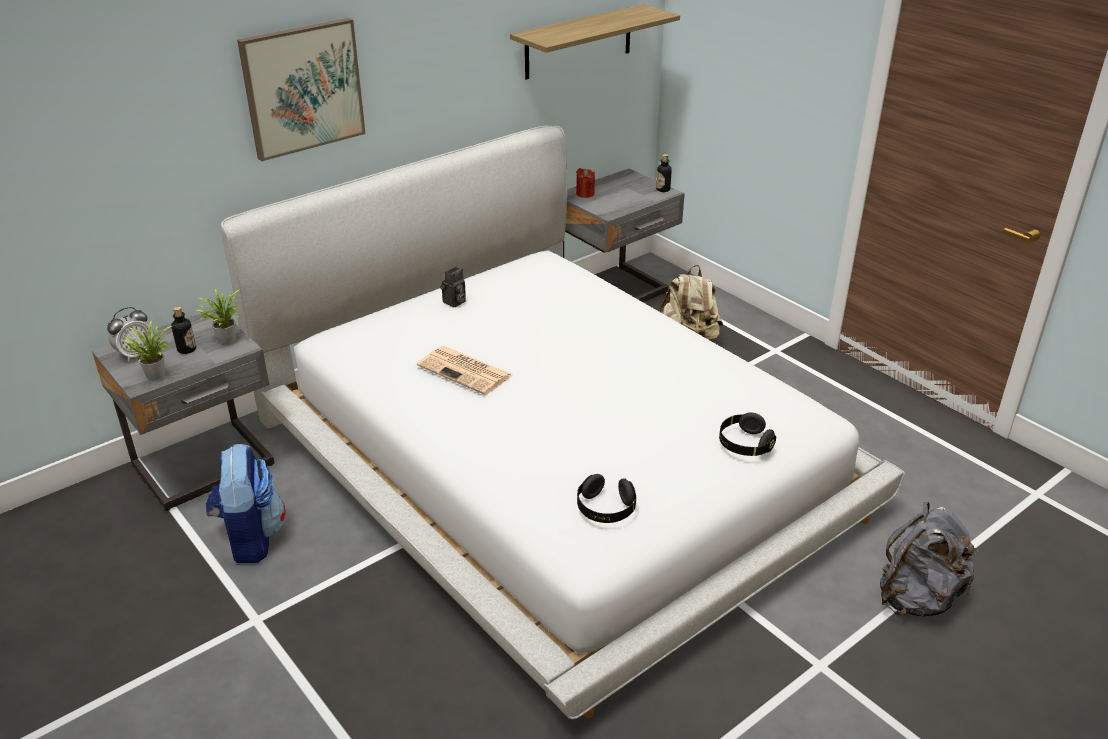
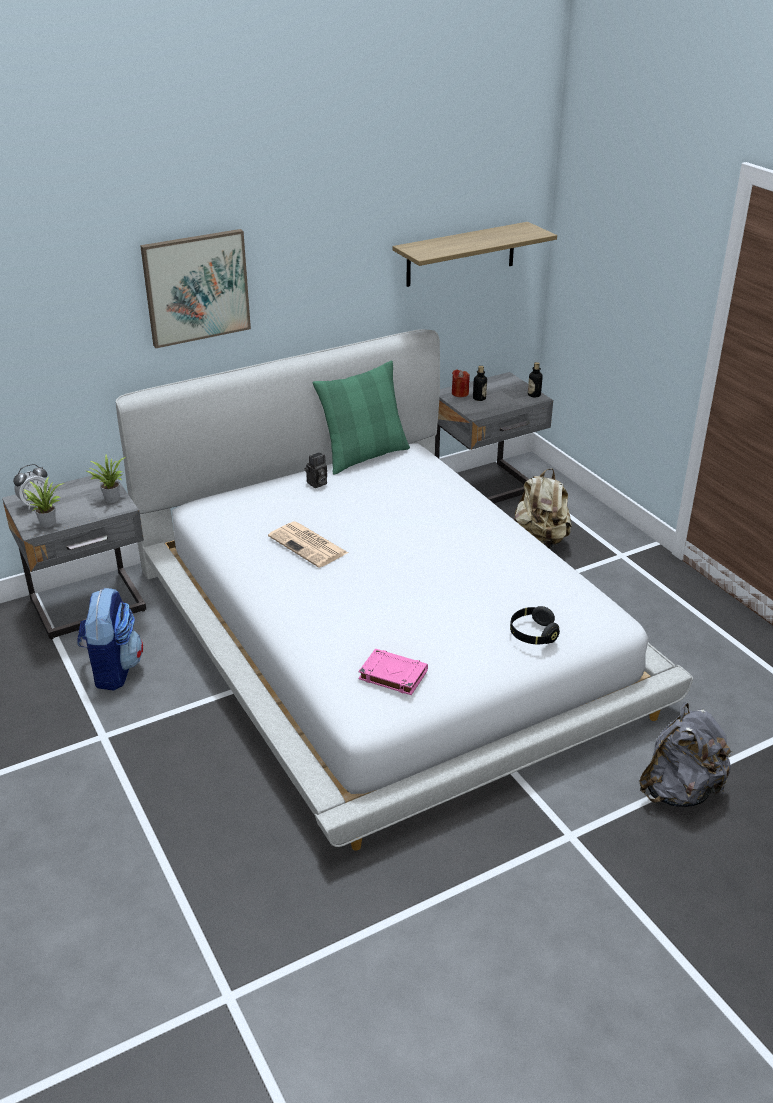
camera: 10 degrees right, 0 degrees up
bottle [171,306,196,354] -> bottle moved to [473,366,487,401]
black headphones [577,474,636,523] -> pink book [358,648,428,695]
none -> green pillow [313,361,410,475]

